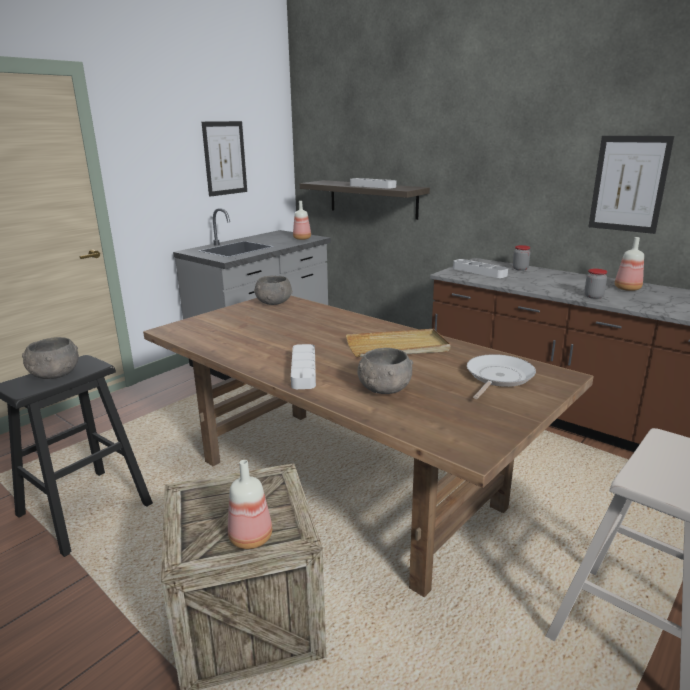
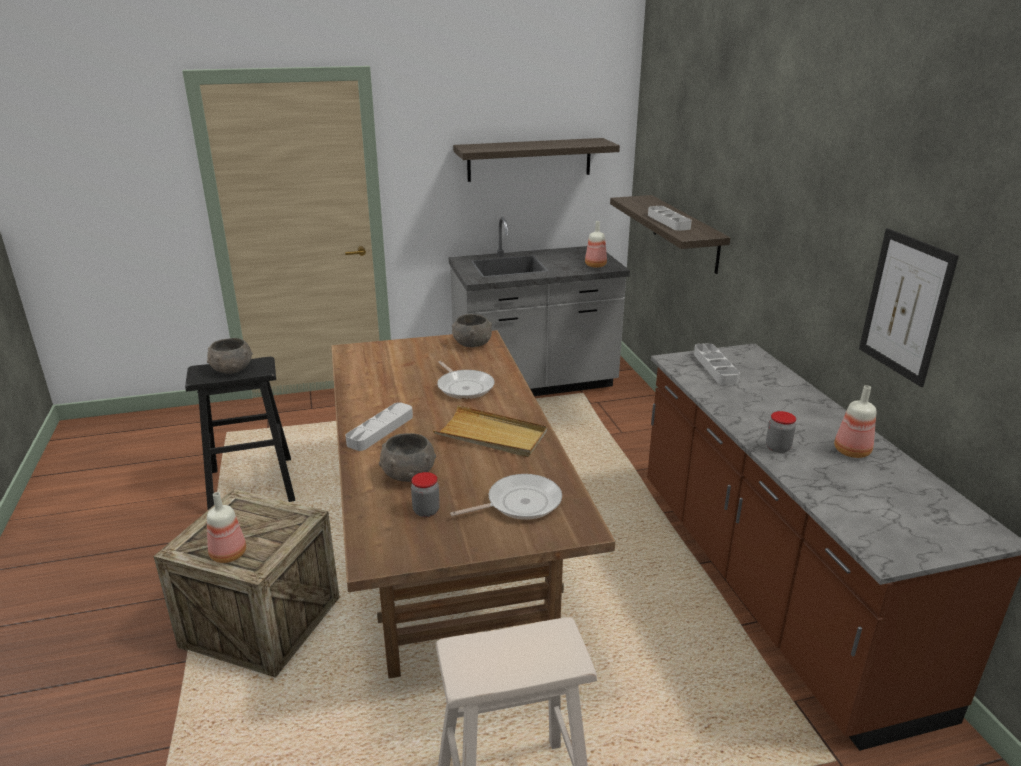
camera: 35 degrees right, 5 degrees up
picture [202,121,247,197] -> shelf [453,138,620,182]
jar [513,245,530,271] -> jar moved to [411,472,440,517]
none -> frying pan [437,361,495,399]

